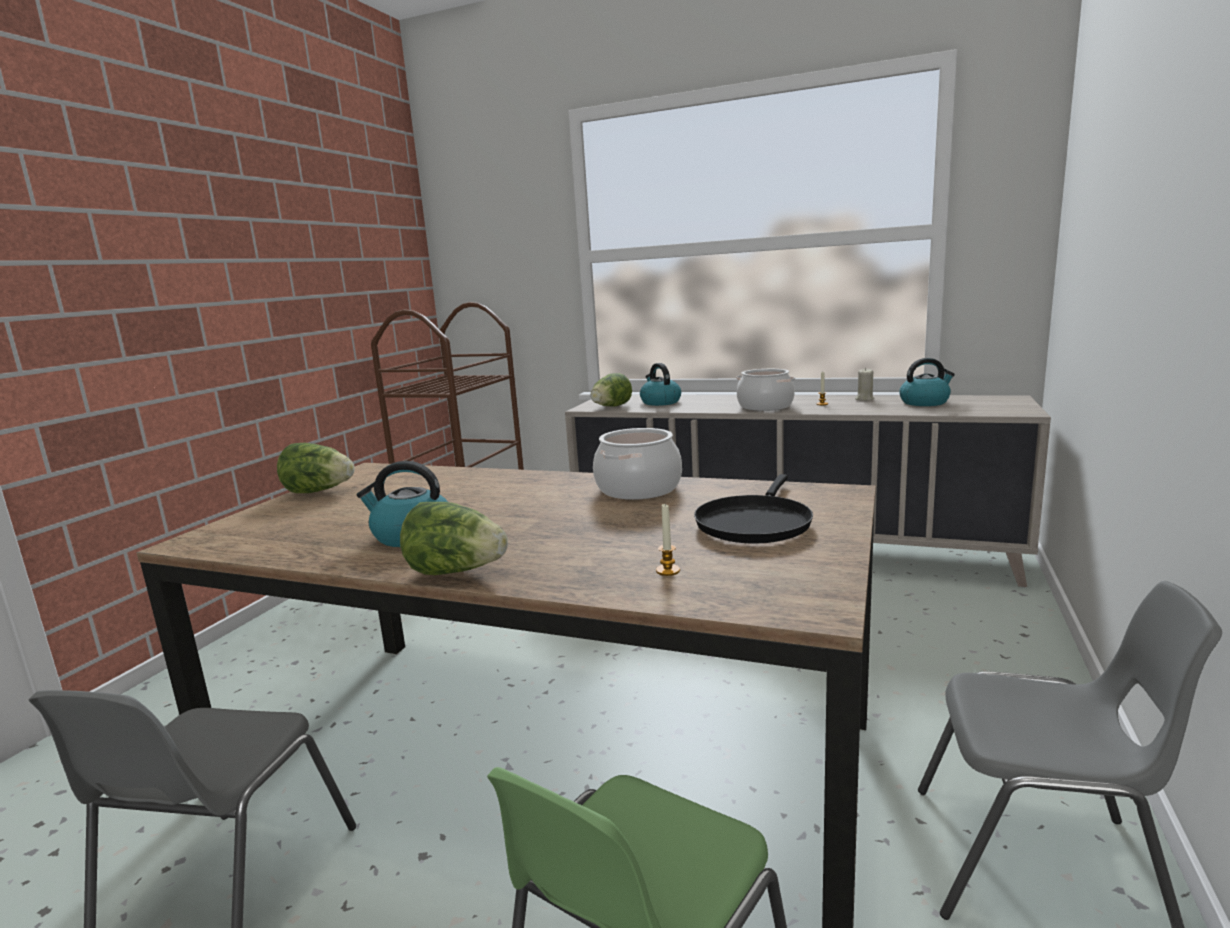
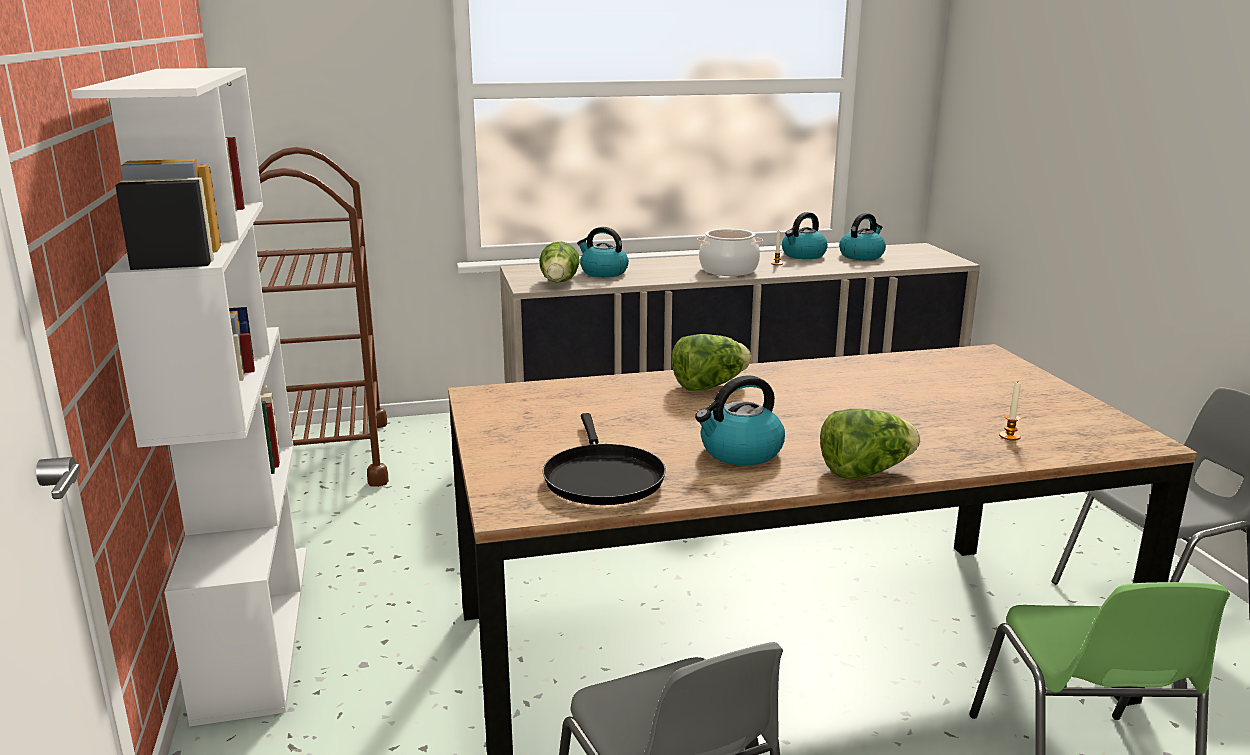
camera: 35 degrees left, 5 degrees up
lettuce [277,443,355,493] -> lettuce moved to [672,334,751,391]
cooking pot [593,428,682,500] -> none
black frying pan [694,474,813,543] -> black frying pan moved to [543,413,666,505]
beige candle [855,368,874,401] -> kettle [782,212,828,259]
none -> white bookcase [71,68,307,727]

